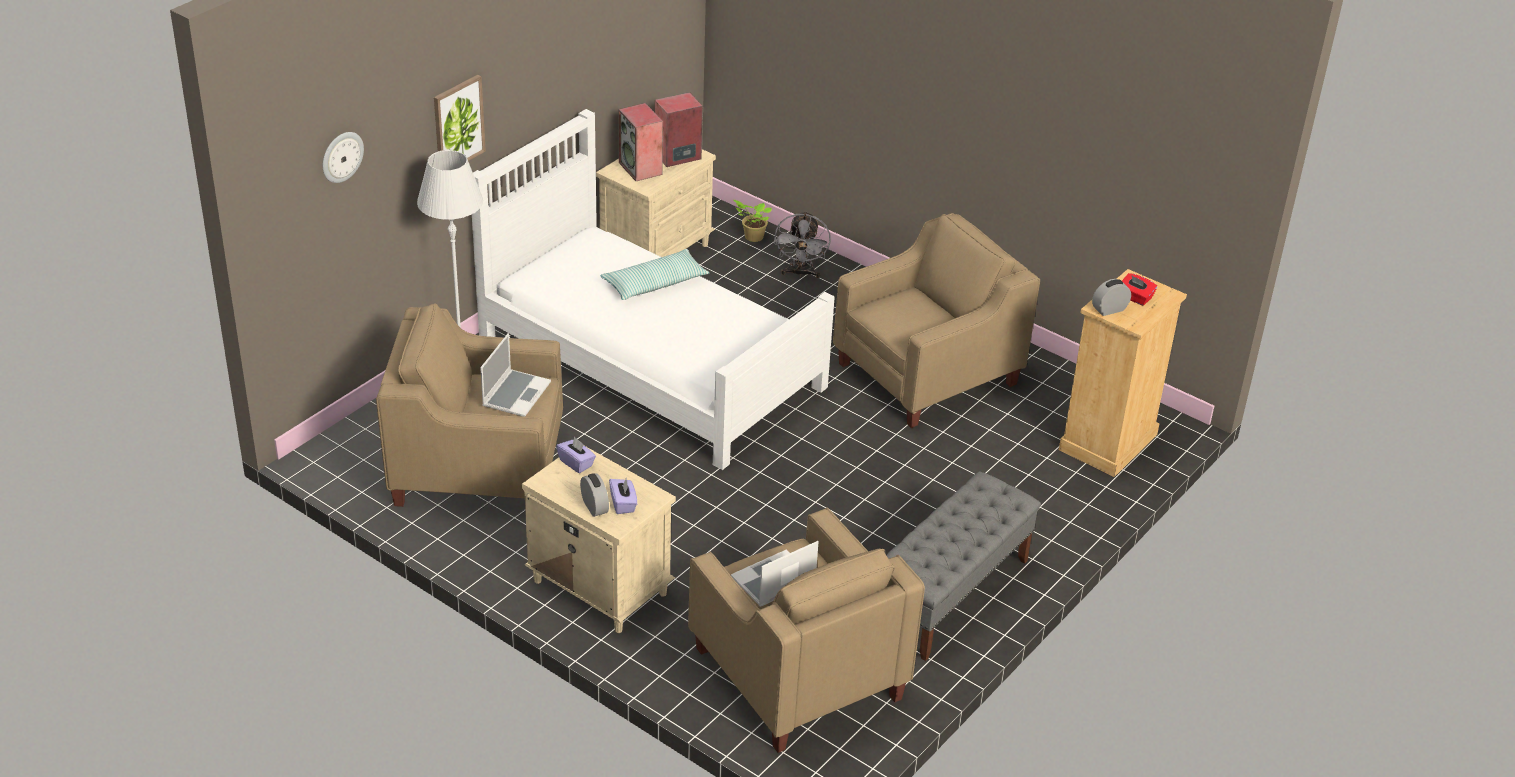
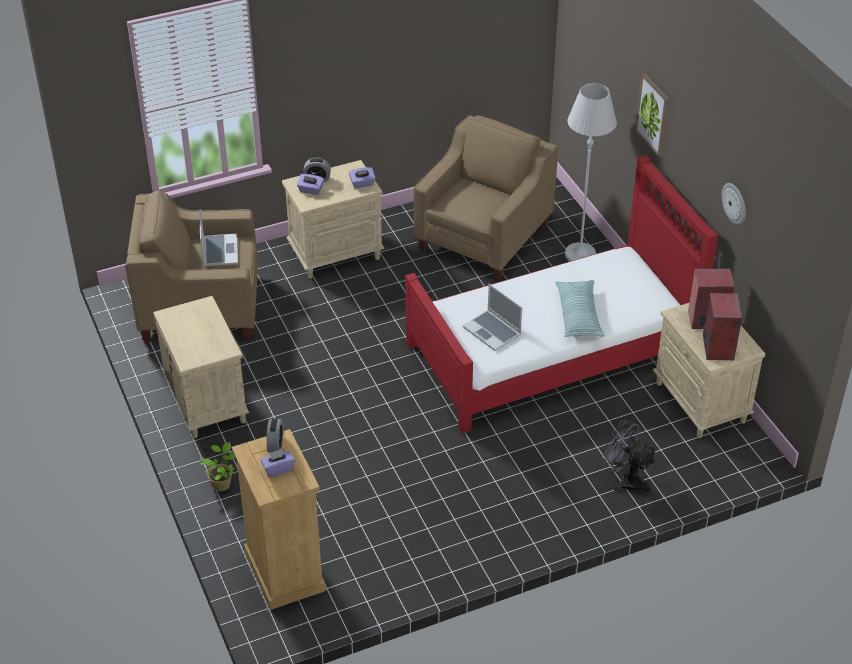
camera: 120 degrees right, 5 degrees up
wall clock [323,132,364,183] -> wall clock moved to [721,183,746,225]
white bed [472,109,835,470] -> red bed [405,155,718,433]
laptop [480,333,551,417] -> laptop moved to [462,284,522,351]
potted plant [733,200,772,242] -> potted plant moved to [200,442,235,491]
beige armchair [833,213,1040,428] -> none
grey bench [886,471,1041,661] -> beige nightstand [153,296,249,438]
red tissue box [1122,273,1157,306] -> purple tissue box [260,449,295,478]

